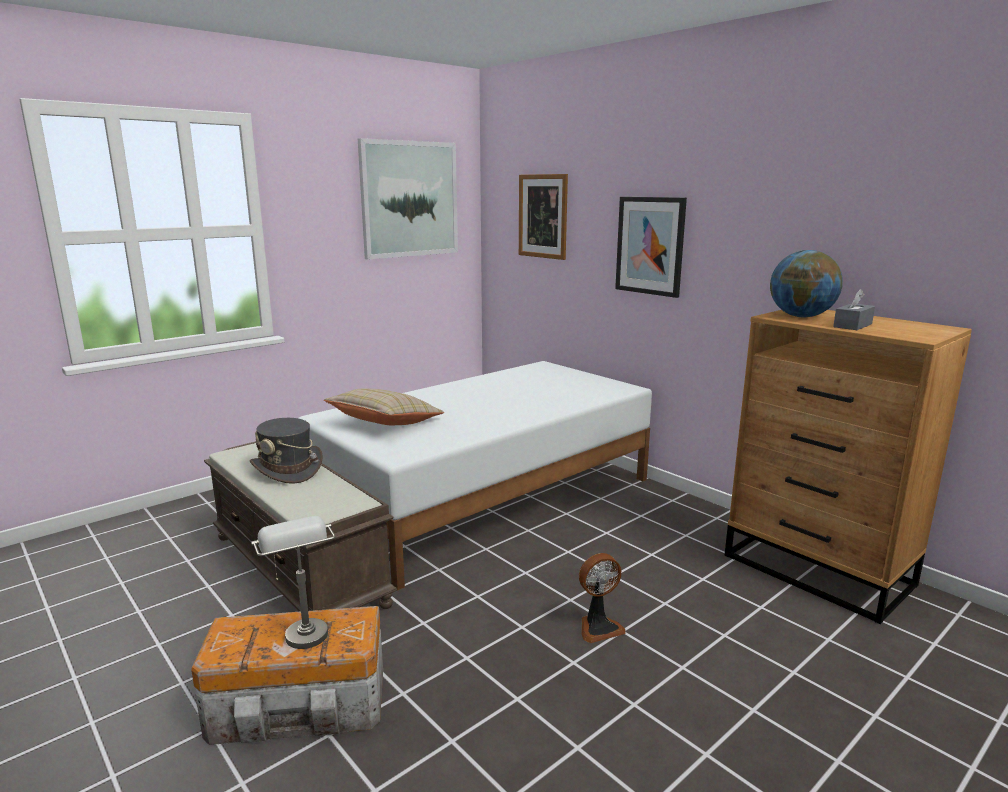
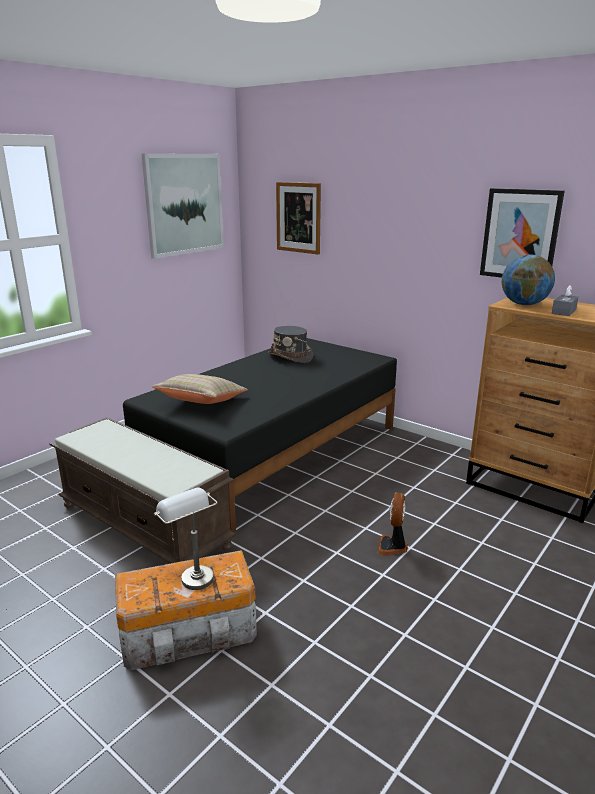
camera: 10 degrees left, 5 degrees up
grey hat [250,418,323,484] -> grey hat moved to [268,326,313,363]
white bed [299,361,652,590] -> black bed [123,338,397,533]
fan [579,553,626,643] -> fan turned 135 degrees clockwise [377,492,408,556]
picture [615,197,687,298] -> picture moved to [480,188,565,278]

